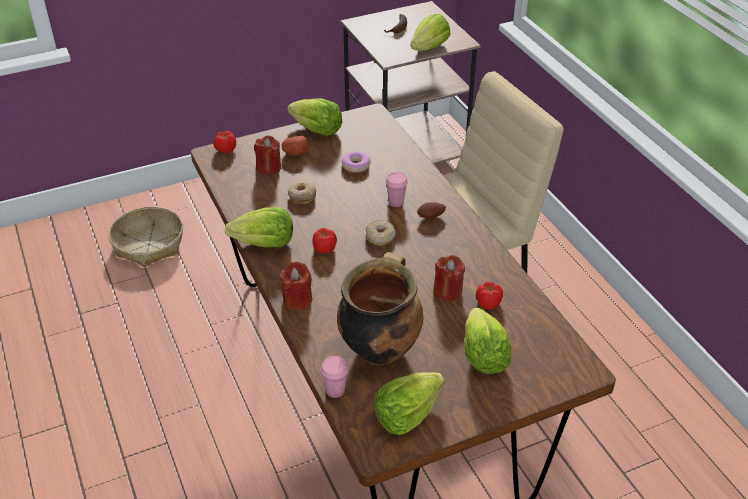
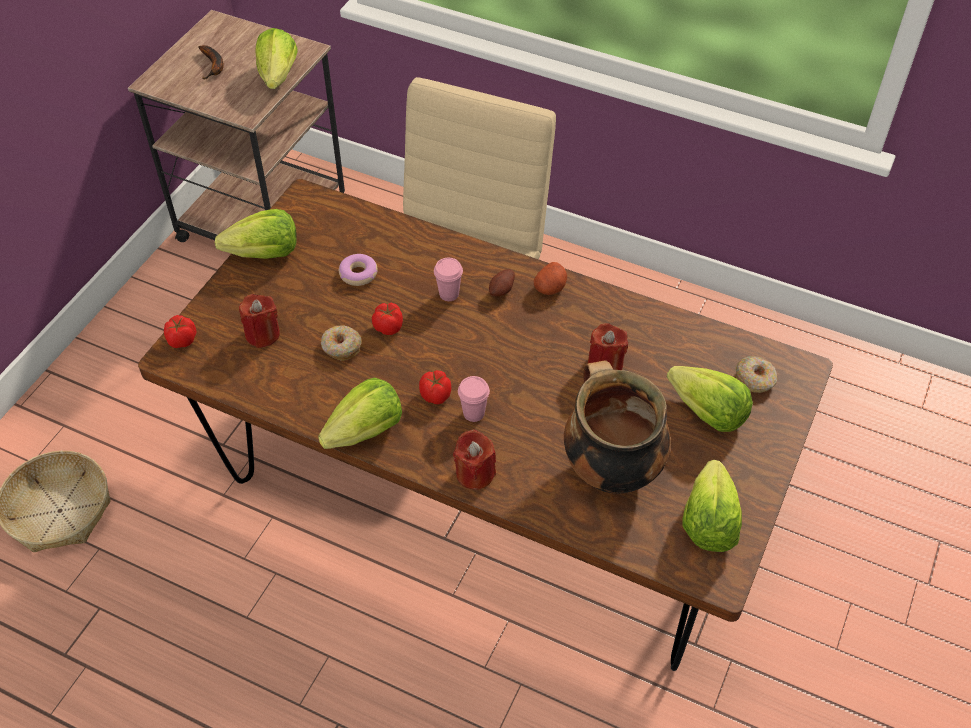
camera: 40 degrees left, 10 degrees up
potato [281,136,309,156] -> potato moved to [534,262,567,295]
pink cup [320,356,349,398] -> pink cup moved to [458,376,490,422]
donut [366,220,395,246] -> donut moved to [736,356,778,393]
tomato [476,281,503,309] -> tomato moved to [372,303,403,335]

